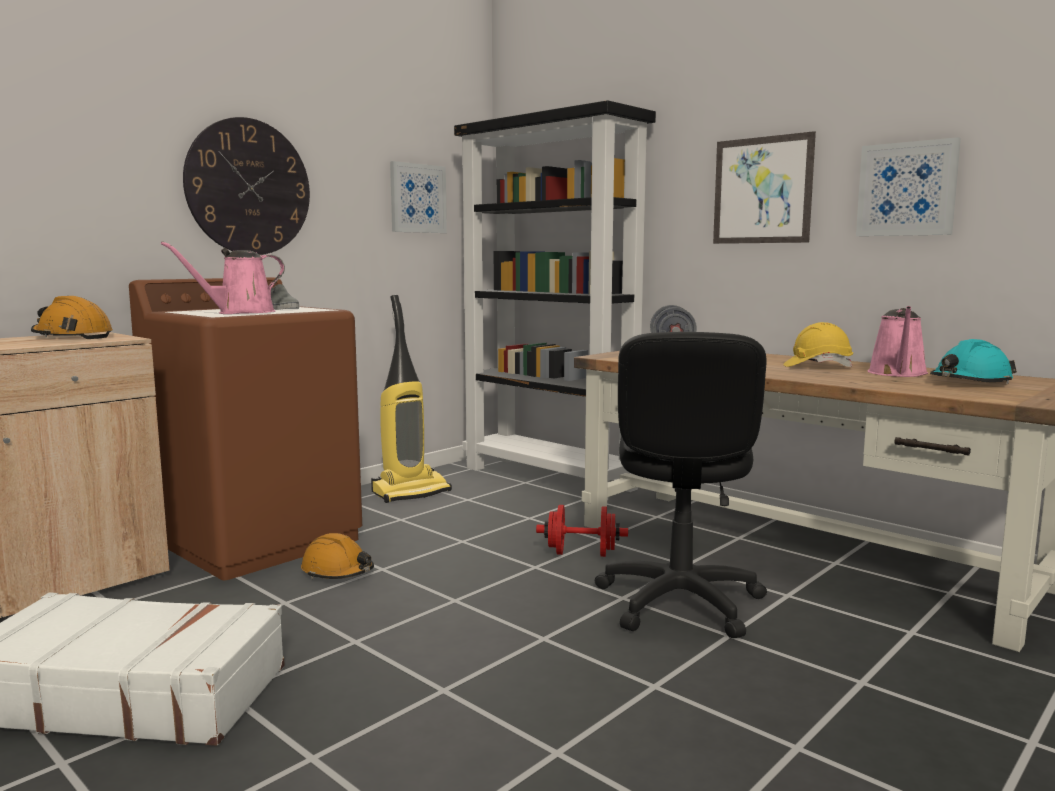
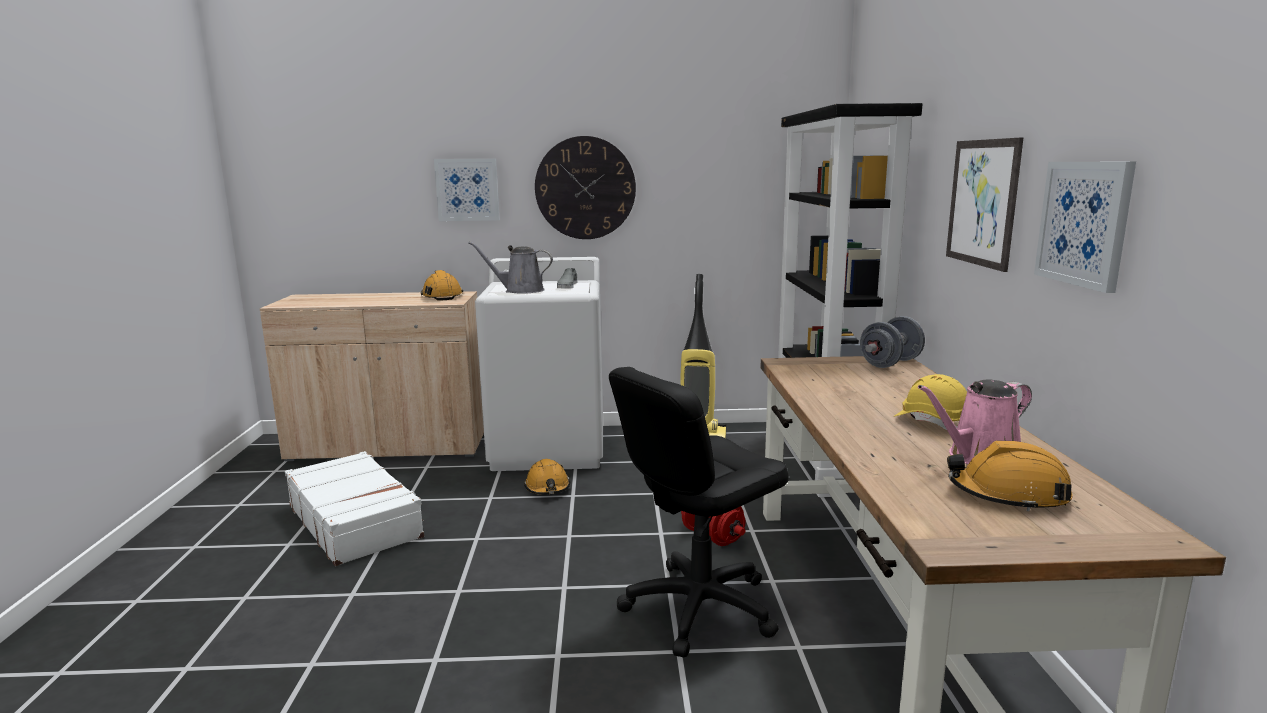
camera: 45 degrees right, 5 degrees up
brown washing machine [129,277,362,580] -> white washing machine [475,257,603,471]
pink watering can [161,242,285,314] -> grey watering can [468,241,553,294]
picture [390,161,447,233] -> picture moved to [434,158,500,221]
turquoise hard hat [930,339,1017,384] -> orange hard hat [947,441,1073,511]

